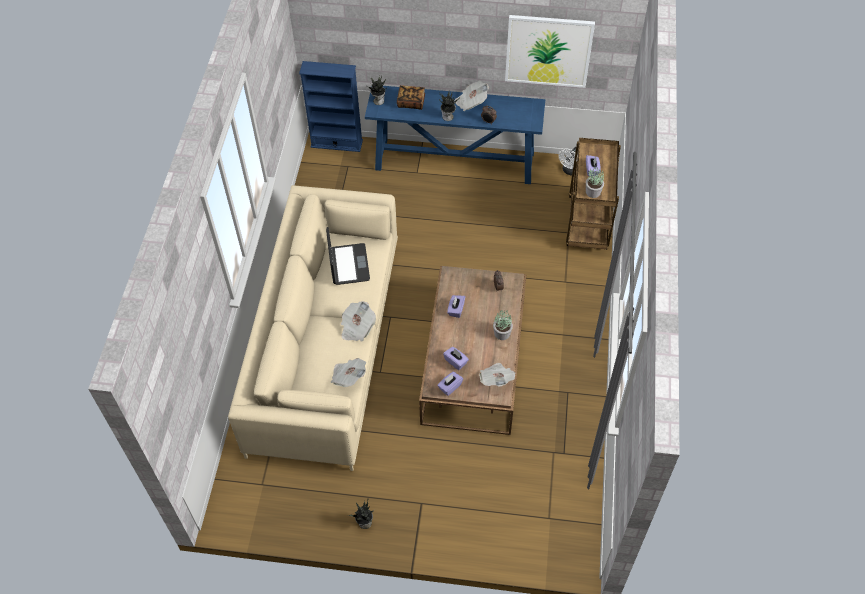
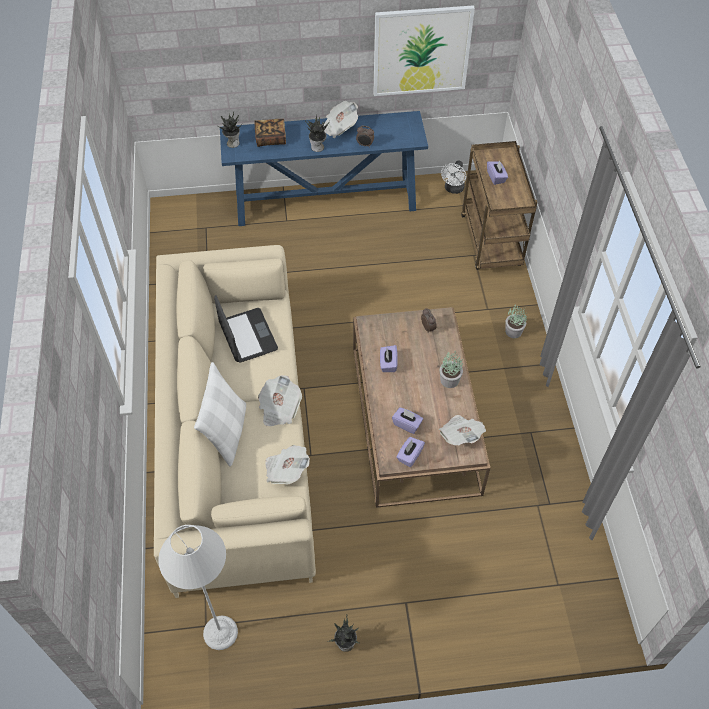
camera: 15 degrees left, 0 degrees up
blue bookcase [299,61,363,152] -> none
potted plant [586,165,604,198] -> potted plant moved to [505,304,527,338]
none -> grey floor lamp [158,525,238,650]
none -> white pillow [194,362,246,467]

